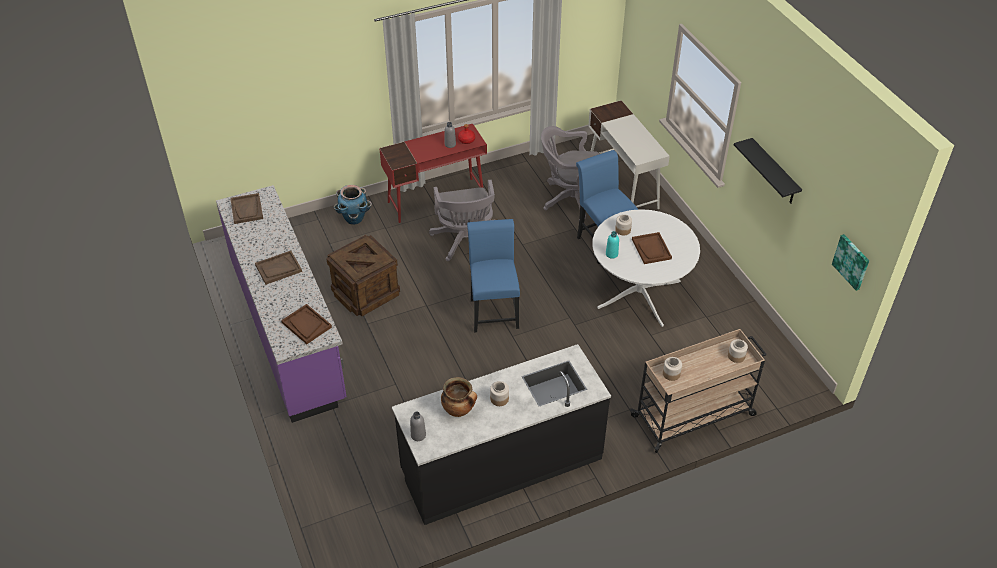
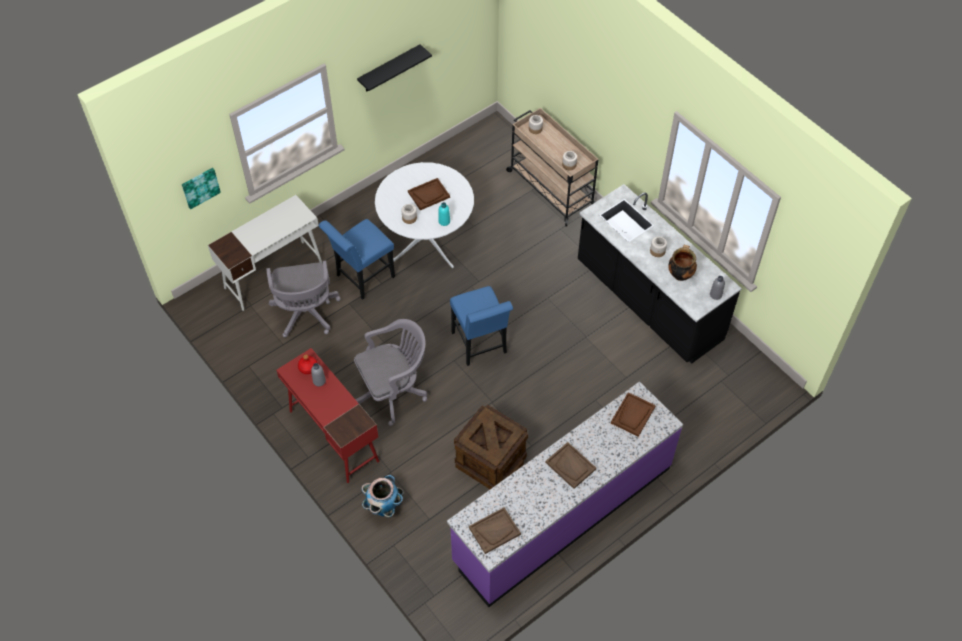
camera: 105 degrees left, 10 degrees up
blue chair [467,219,520,333] -> blue chair turned 90 degrees counterclockwise [450,286,513,366]
picture [832,234,869,291] -> picture moved to [182,168,221,209]

